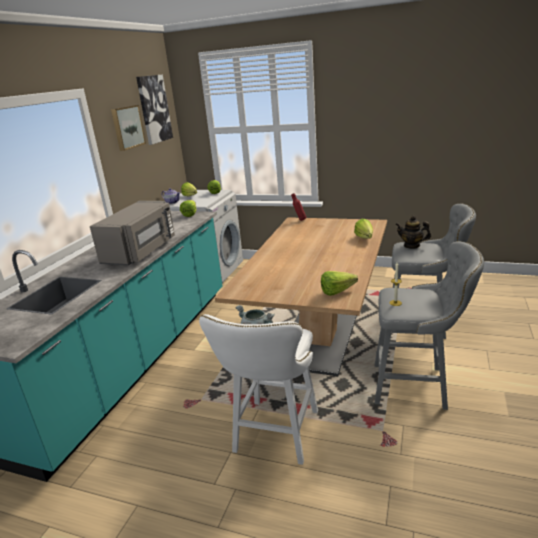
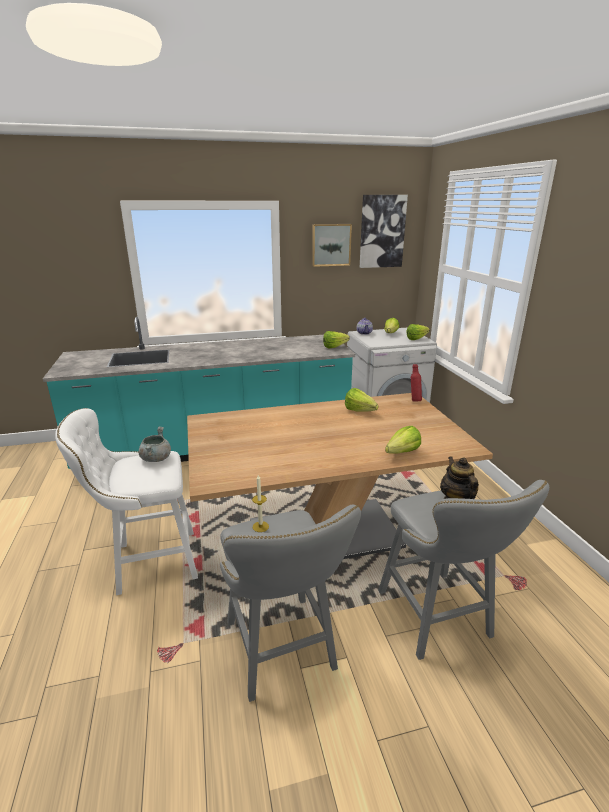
camera: 55 degrees right, 0 degrees up
grey microwave [90,201,175,266] -> none
lettuce [321,271,358,296] -> lettuce moved to [345,388,379,412]

